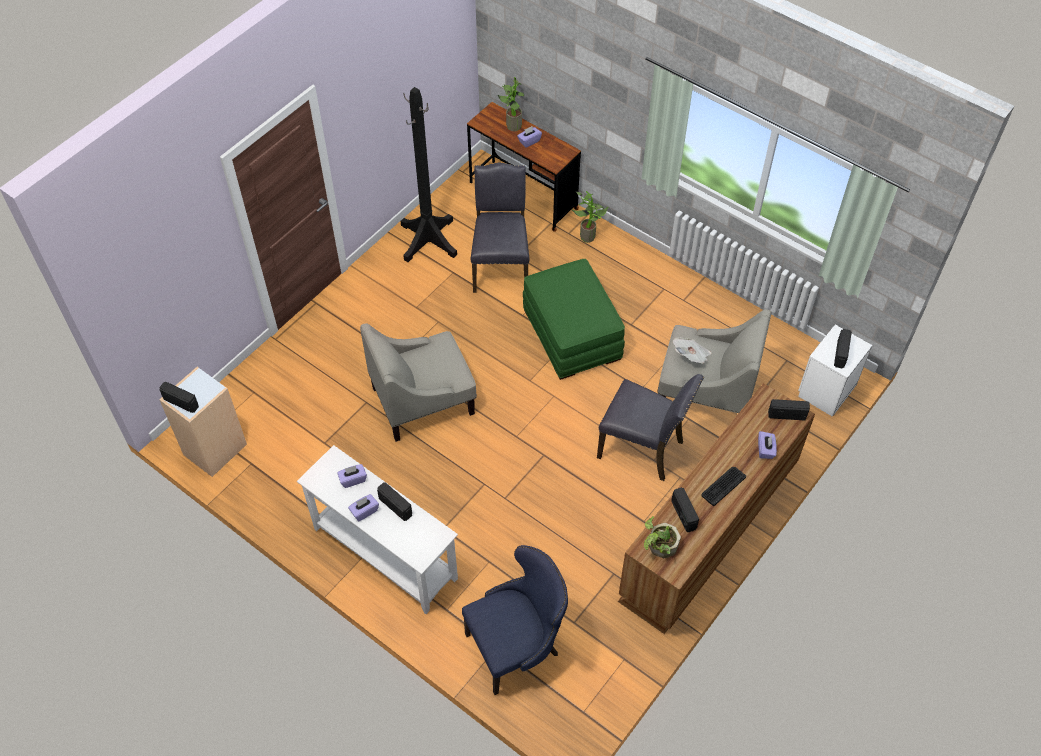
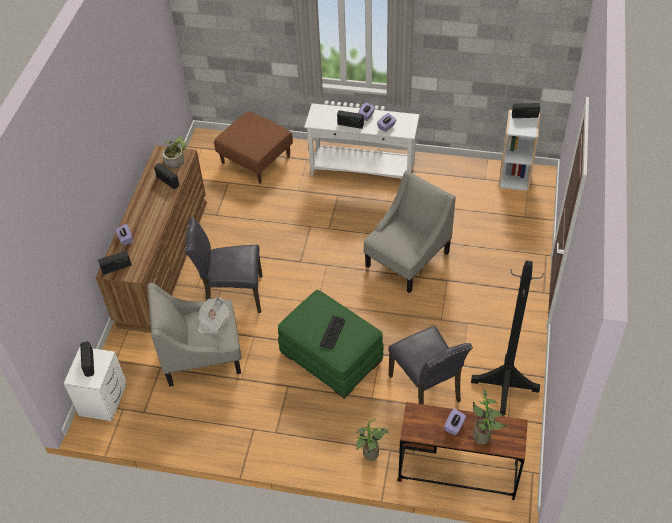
camera: 155 degrees right, 5 degrees down
blue chair [462,545,568,695] -> brown ottoman [214,111,293,184]
keyboard [701,467,746,506] -> keyboard moved to [320,315,345,349]

